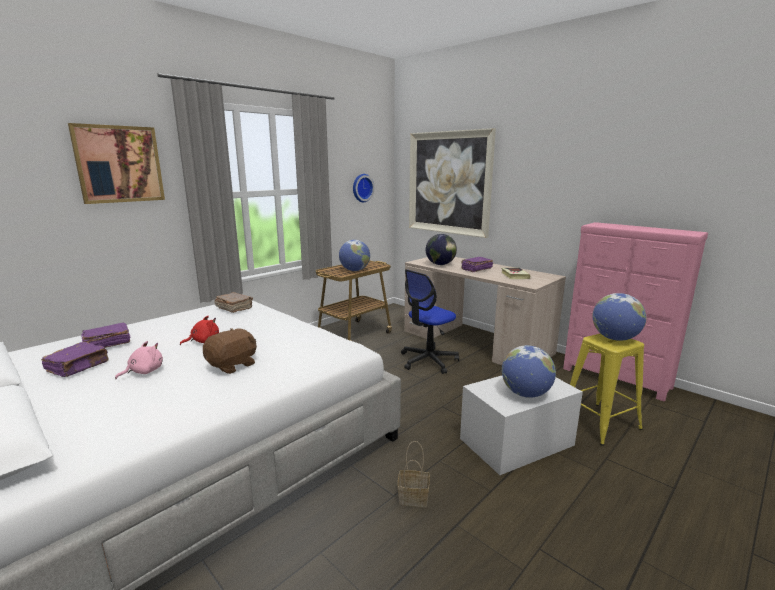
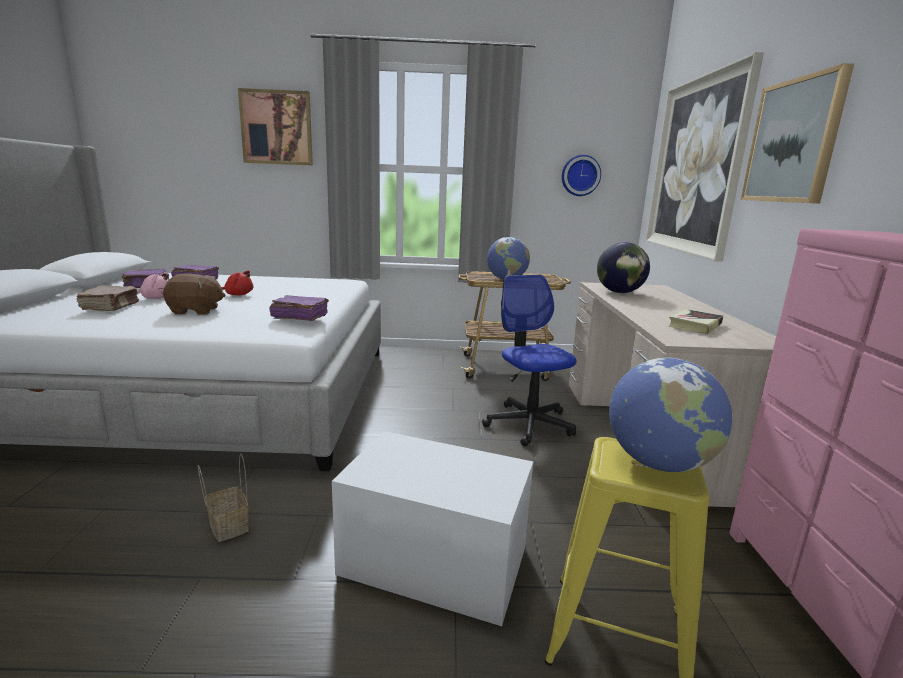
camera: 45 degrees right, 0 degrees up
brown book [214,292,253,313] -> brown book moved to [76,285,139,311]
office chair [401,269,459,374] -> office chair turned 60 degrees clockwise [482,274,576,446]
purple book [461,257,493,272] -> purple book moved to [269,295,329,321]
globe [502,345,556,398] -> none
none -> picture [741,63,854,204]

